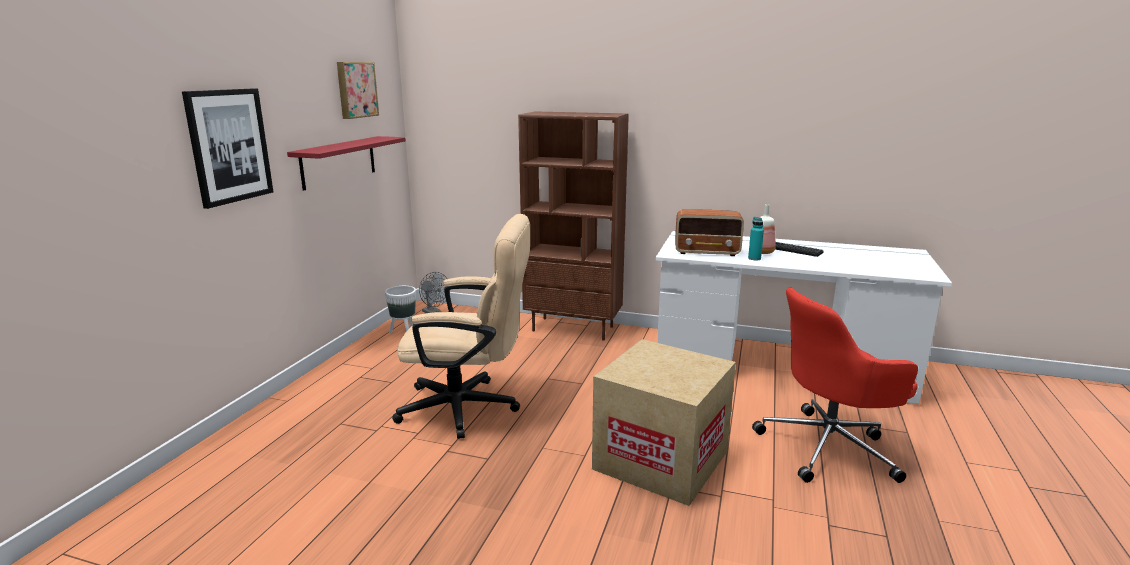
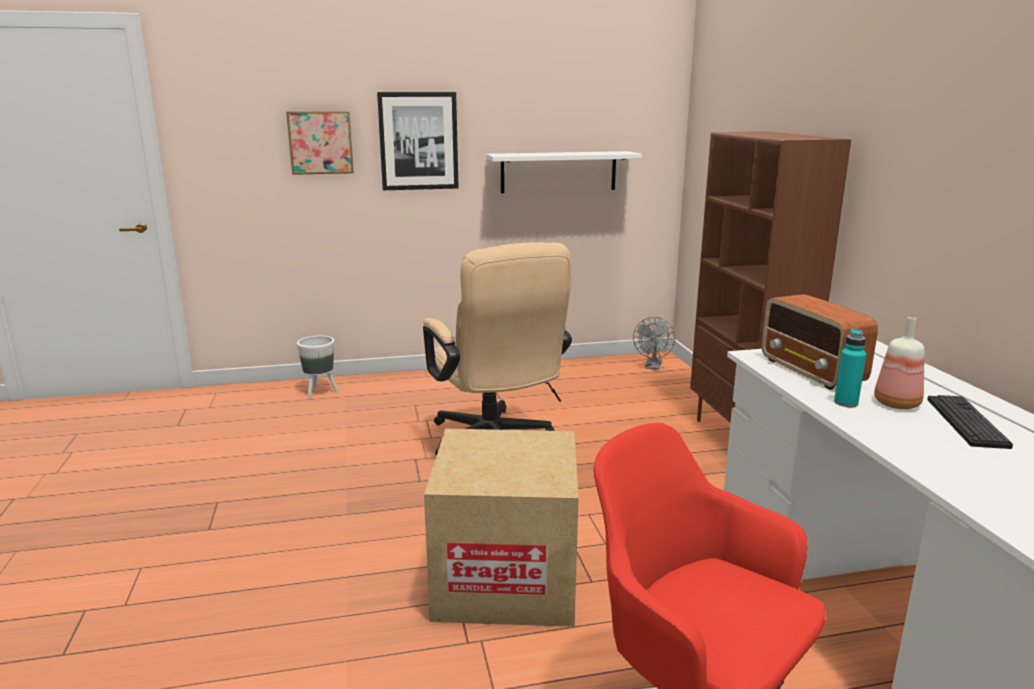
camera: 60 degrees right, 0 degrees up
red shelf [287,136,406,191] -> white shelf [486,151,642,193]
picture [337,62,379,119] -> picture moved to [286,111,354,175]
white planter [385,286,416,334] -> white planter moved to [297,336,338,398]

